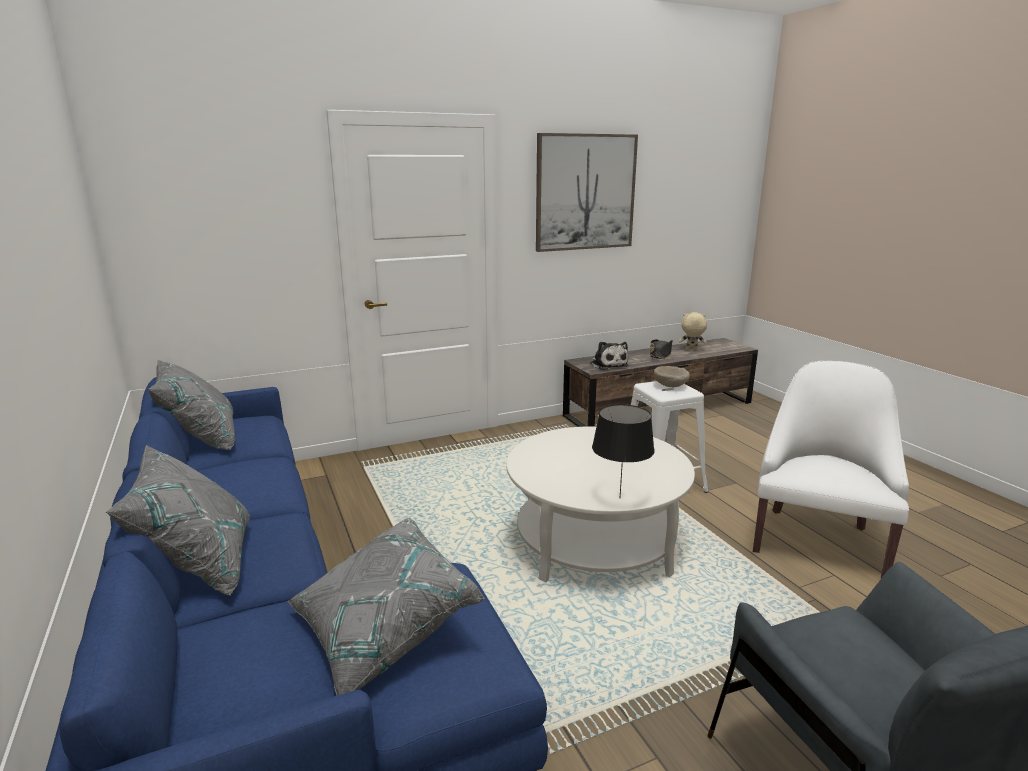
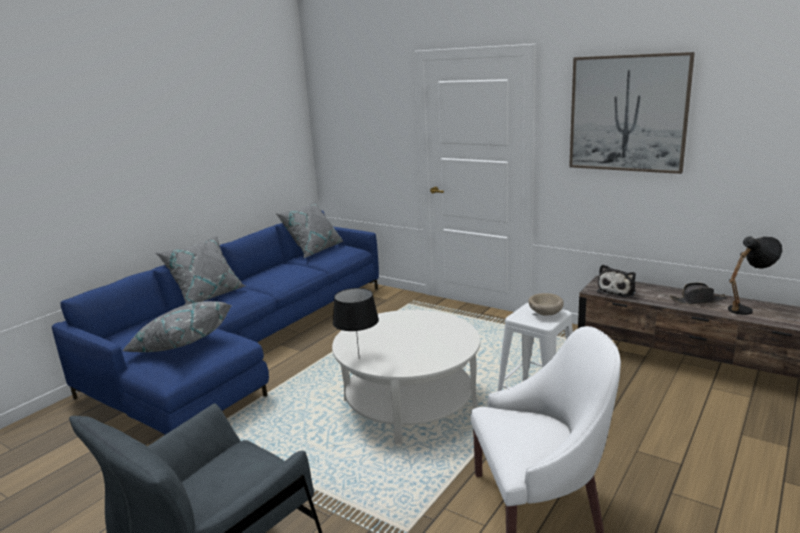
camera: 60 degrees right, 0 degrees up
beige plush toy [679,312,707,351] -> black table lamp [728,236,782,315]

